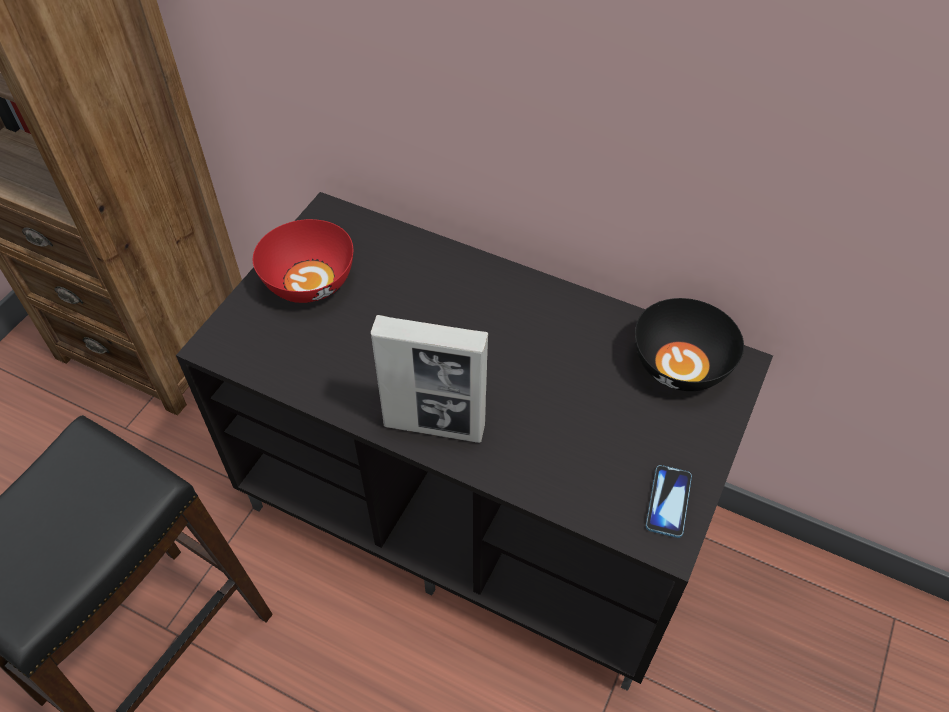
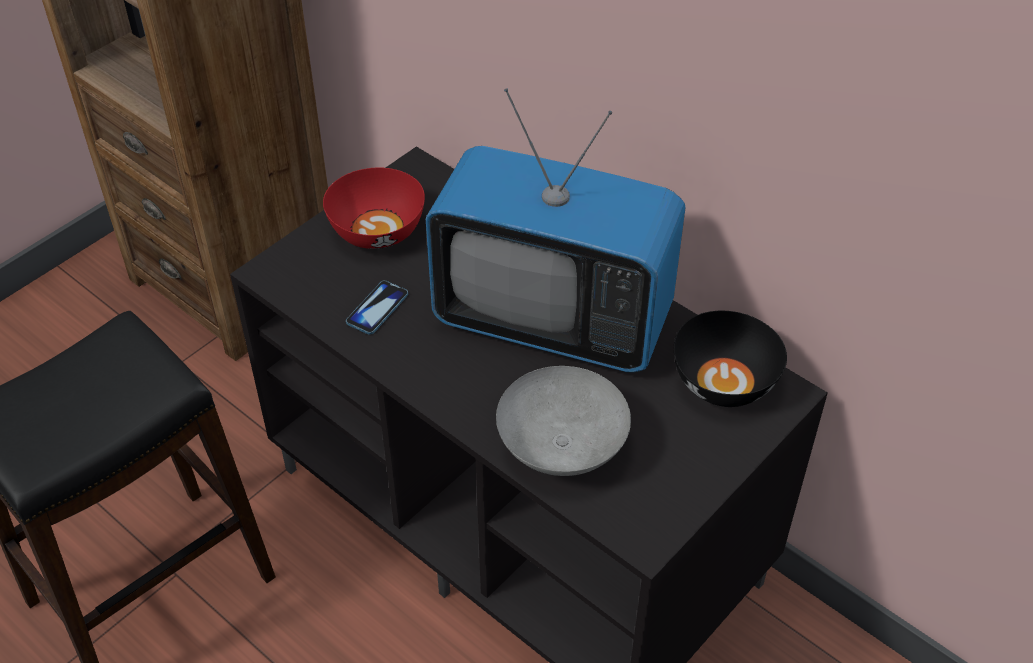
camera: 15 degrees right, 5 degrees down
picture frame [371,315,488,443] -> none
phone [646,465,692,538] -> phone moved to [346,280,408,335]
none -> television [426,88,686,372]
none -> grey bowl [496,366,631,476]

